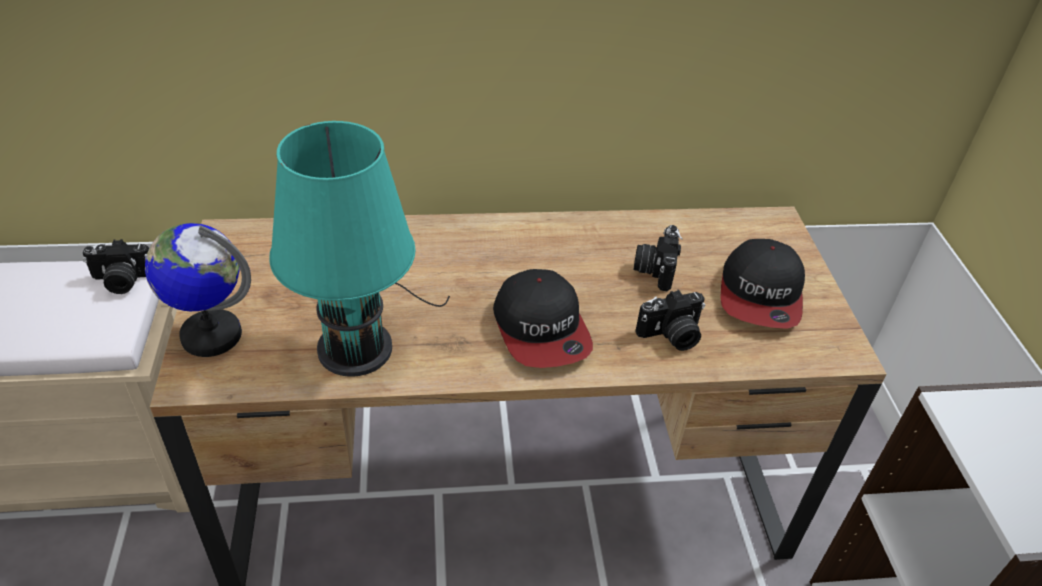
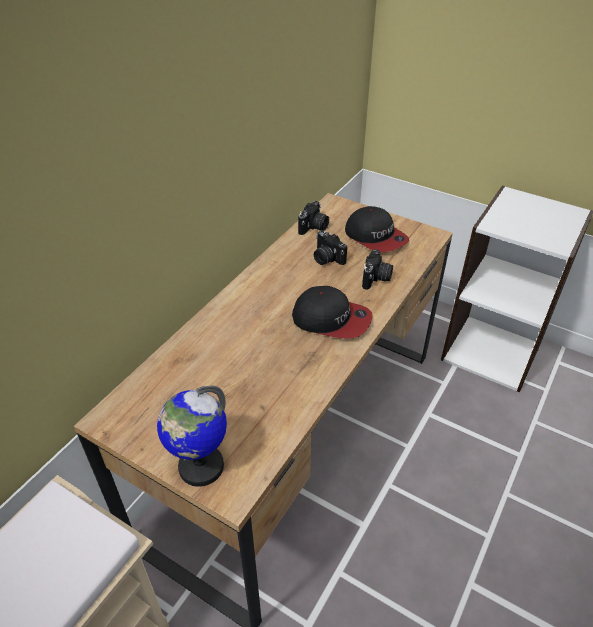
camera: 50 degrees left, 0 degrees up
camera [83,239,149,294] -> camera moved to [298,201,329,235]
turquoise table lamp [269,121,450,377] -> none

